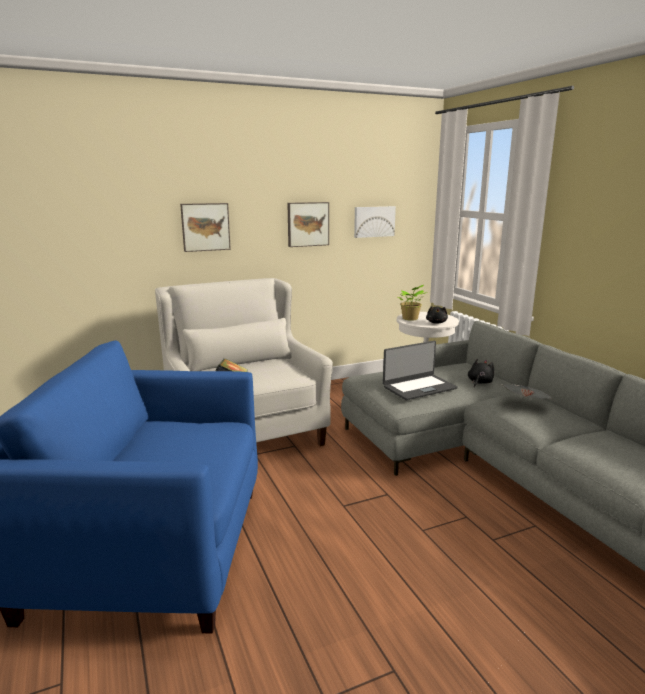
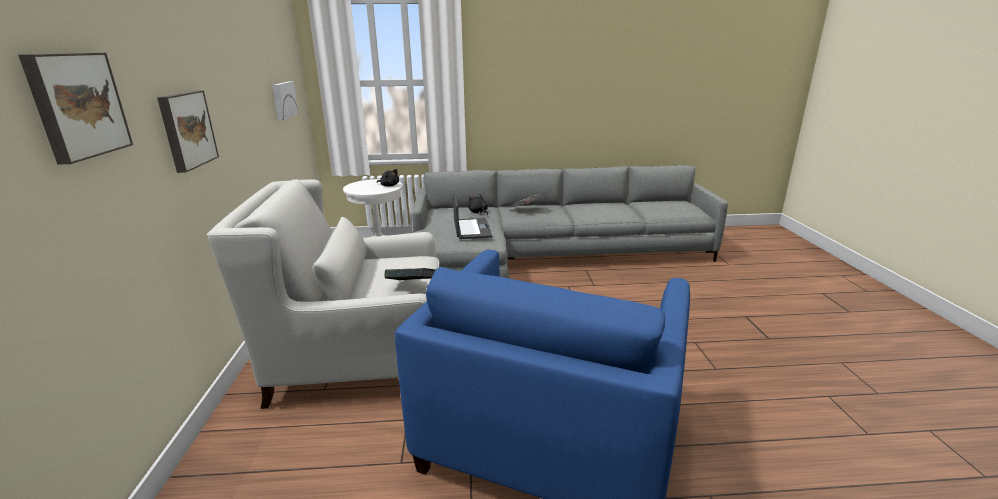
camera: 70 degrees left, 5 degrees up
picture [287,202,329,247] -> picture moved to [18,53,133,164]
potted plant [398,285,428,321] -> none

